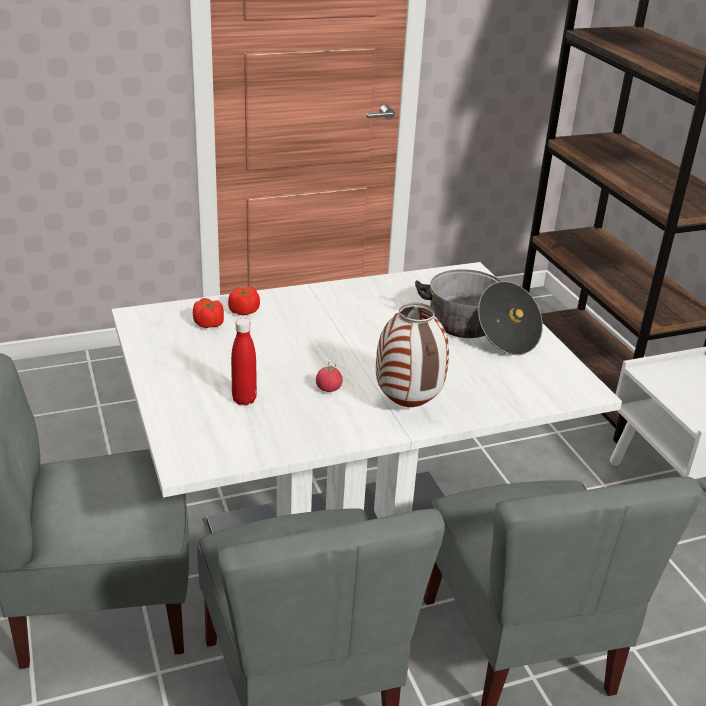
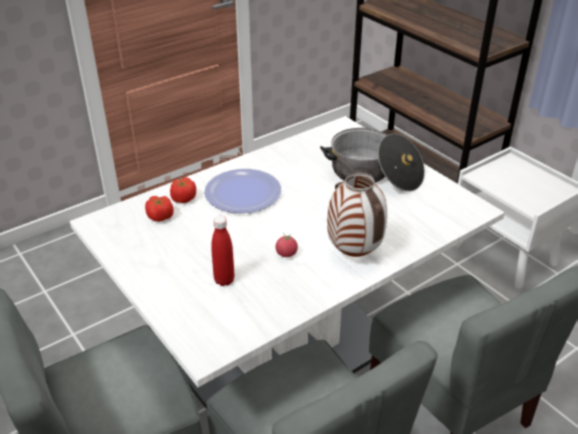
camera: 15 degrees left, 5 degrees up
none -> plate [204,169,281,213]

